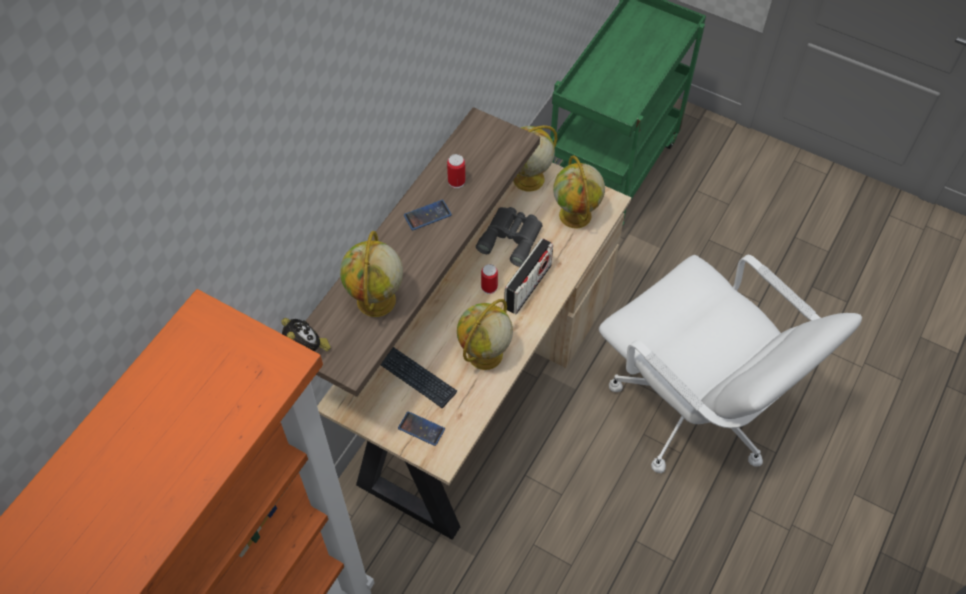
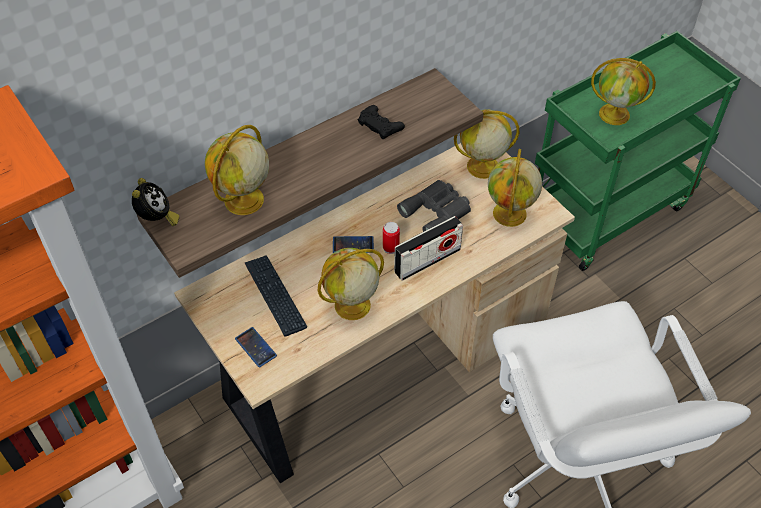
camera: 25 degrees right, 5 degrees down
phone [404,200,452,230] -> phone moved to [333,236,374,253]
can [447,154,465,188] -> black game controller [358,105,405,140]
none -> globe [591,58,656,125]

